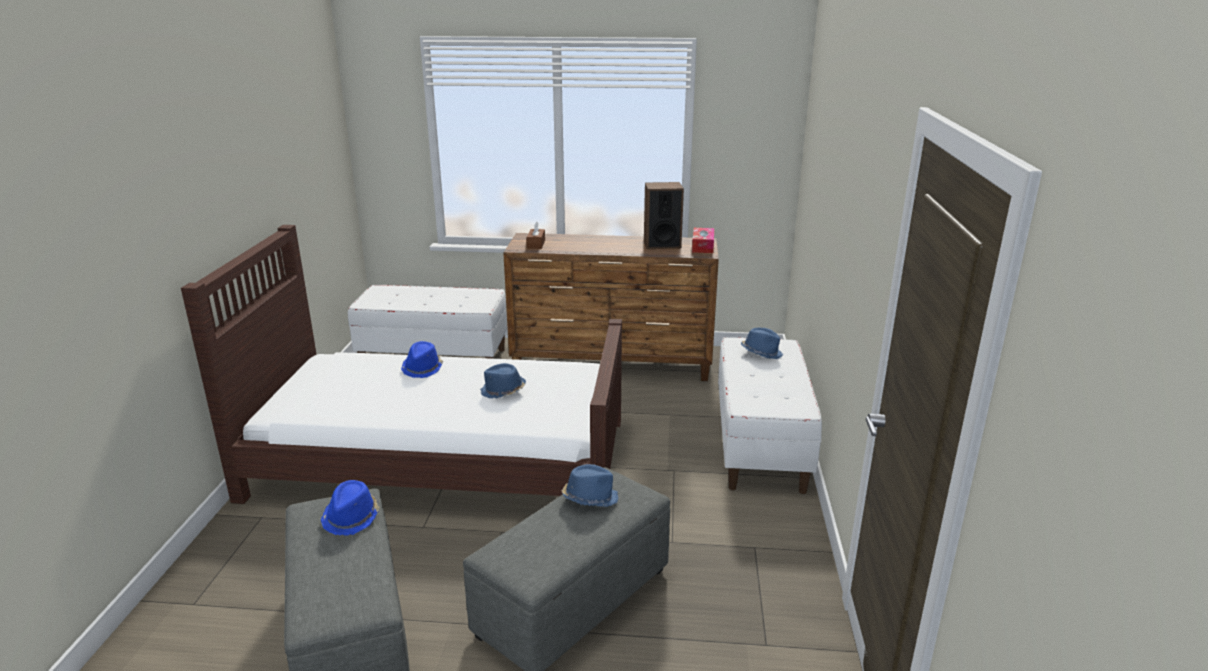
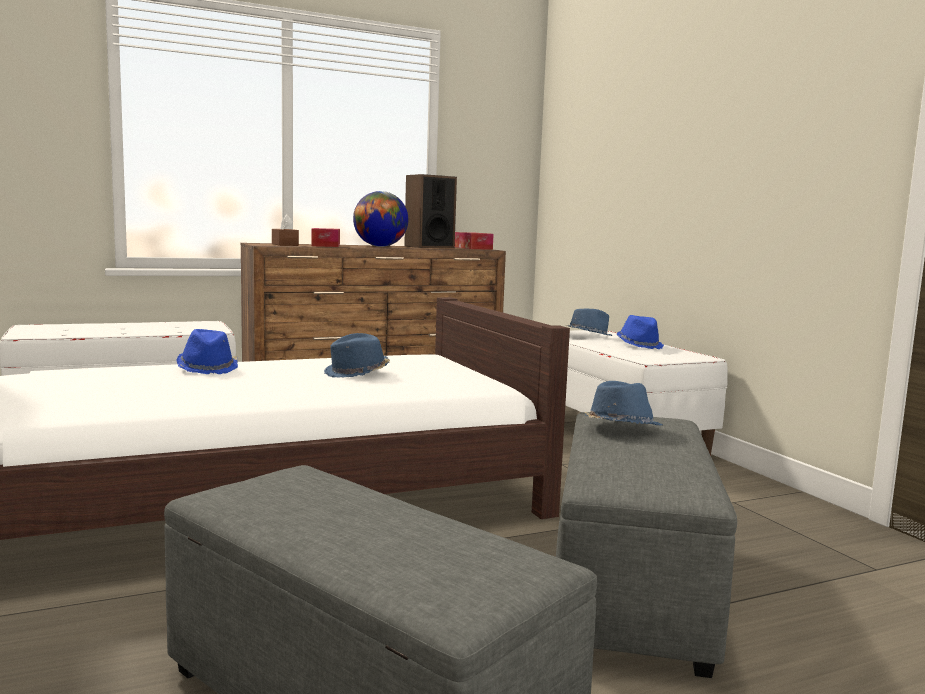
camera: 30 degrees left, 15 degrees down
blue hat [321,480,380,536] -> blue hat moved to [617,315,664,349]
none -> tissue box [311,228,340,247]
none -> globe [353,191,408,247]

